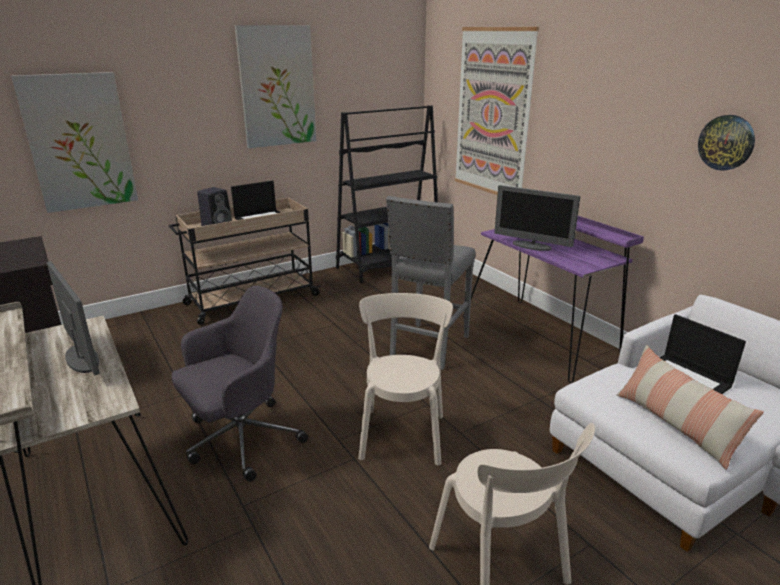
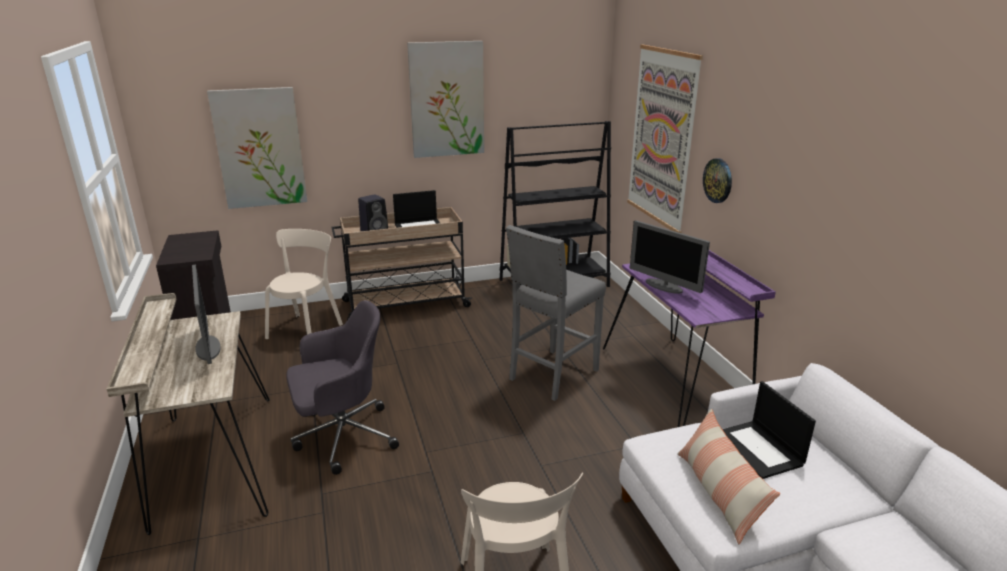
camera: 15 degrees right, 0 degrees up
beige chair [358,293,453,465] -> beige chair moved to [265,229,343,339]
wall clock [698,115,755,170] -> wall clock moved to [703,158,732,203]

